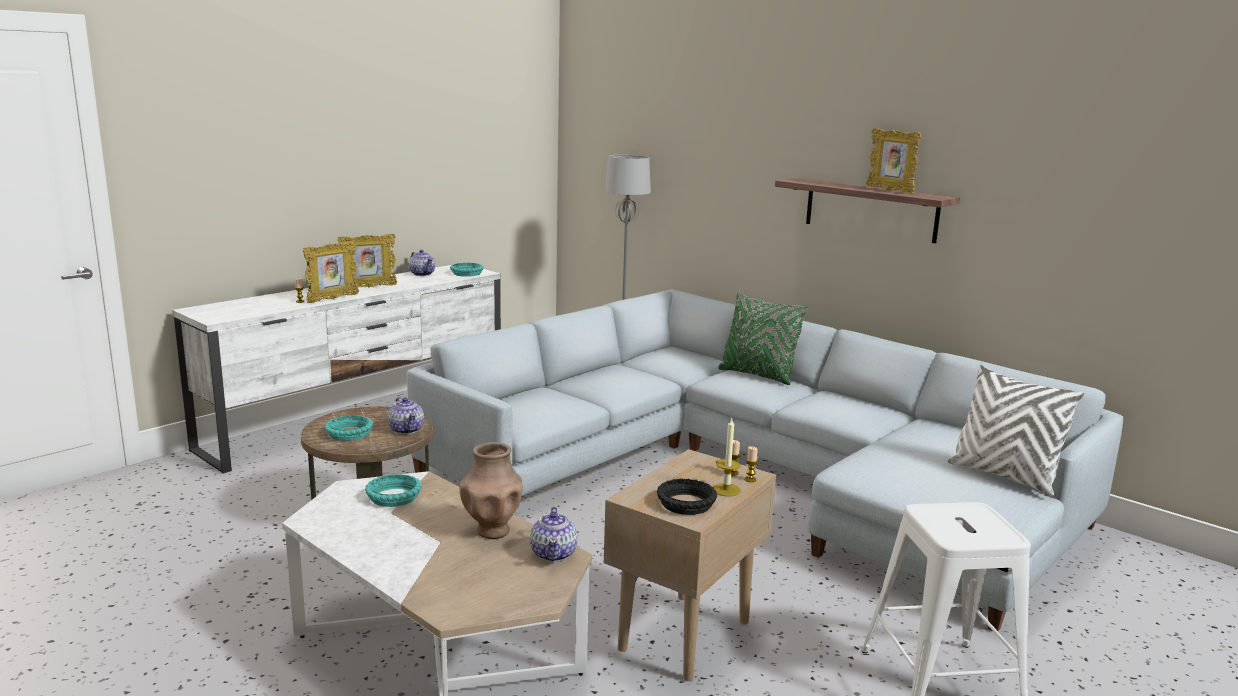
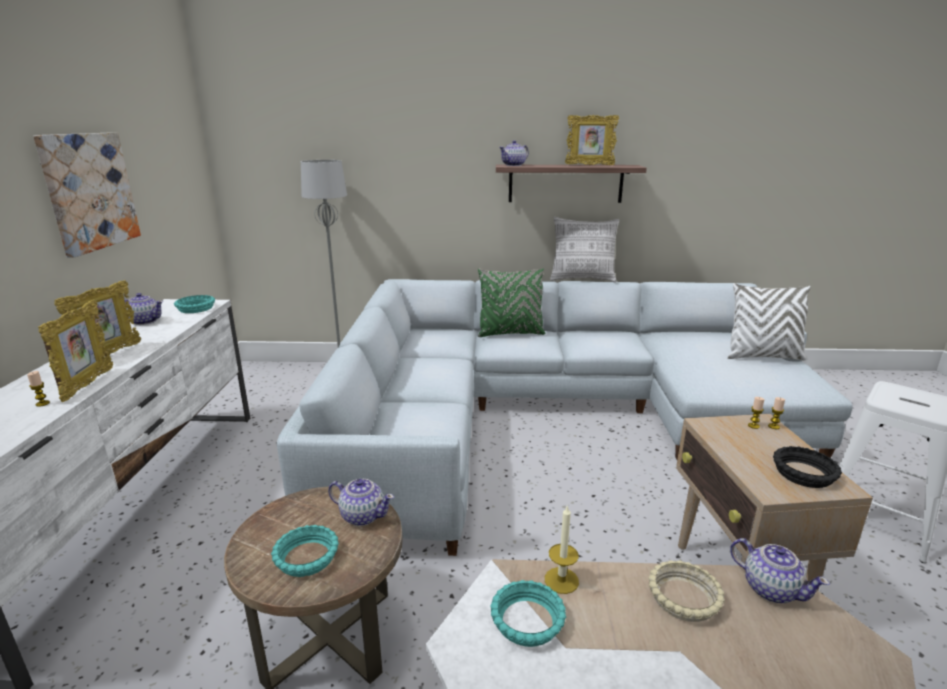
camera: 40 degrees left, 5 degrees up
brown vase [459,442,523,539] -> beige bowl [648,560,725,622]
candle [713,417,741,497] -> candle moved to [545,505,579,594]
none -> picture [33,132,141,257]
none -> teapot [499,140,529,166]
none -> pillow [550,217,619,282]

